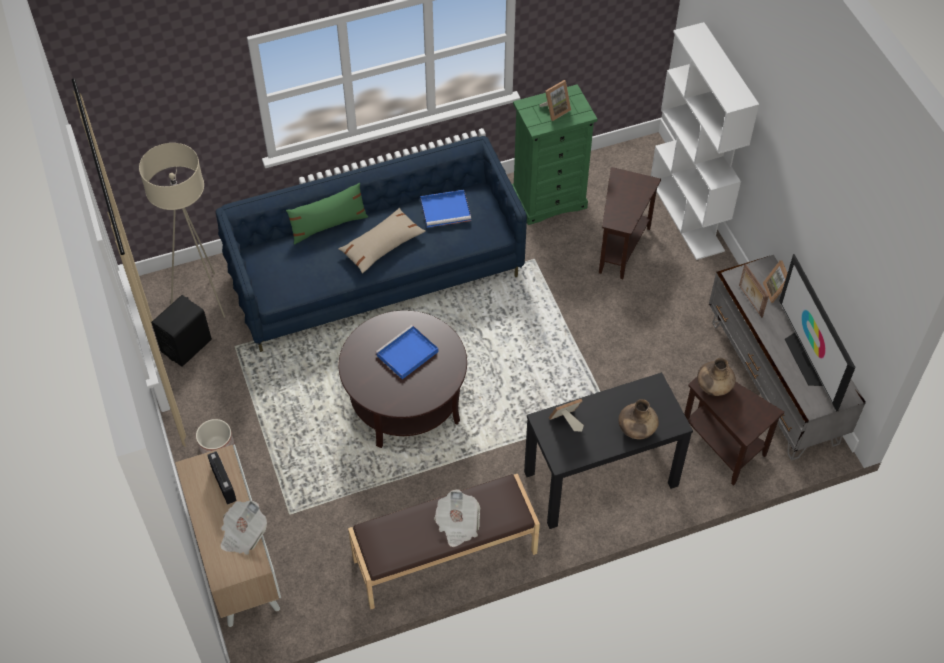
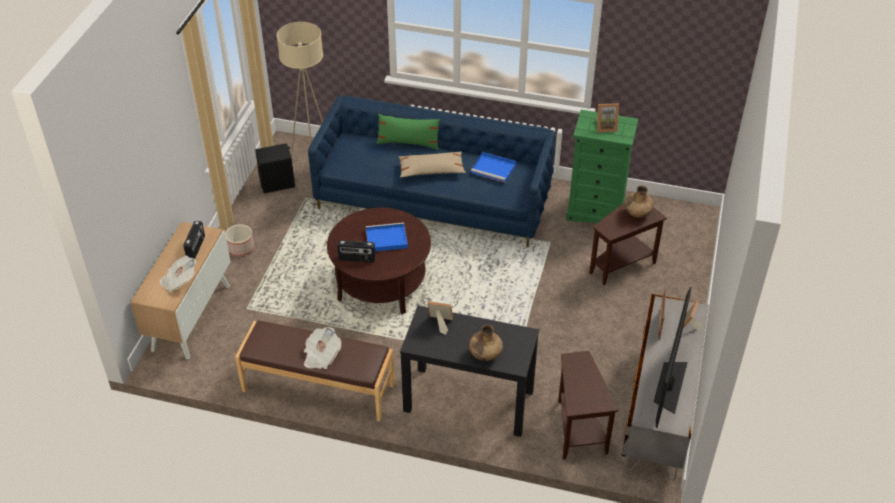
camera: 35 degrees right, 10 degrees down
white bookcase [651,22,759,260] -> none
brown vase [697,358,736,396] -> brown vase moved to [624,185,654,218]
none -> radio [337,240,375,262]

